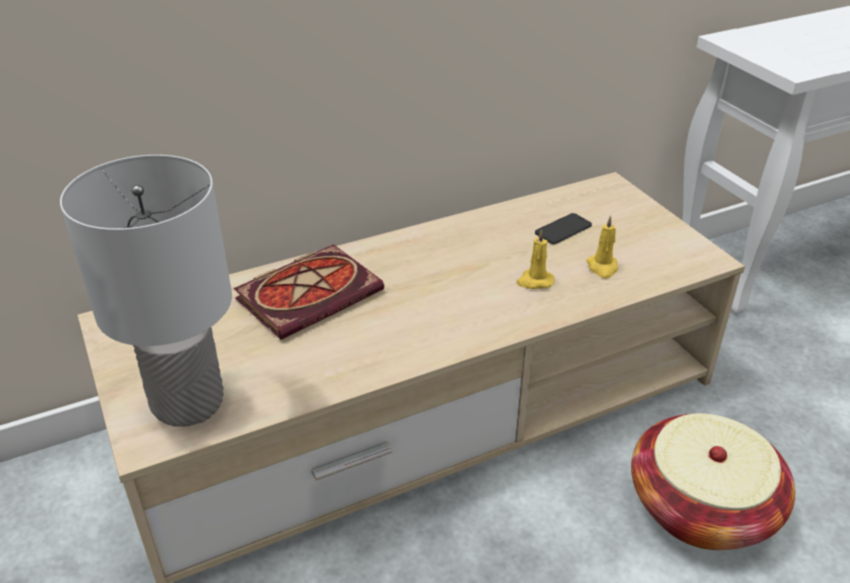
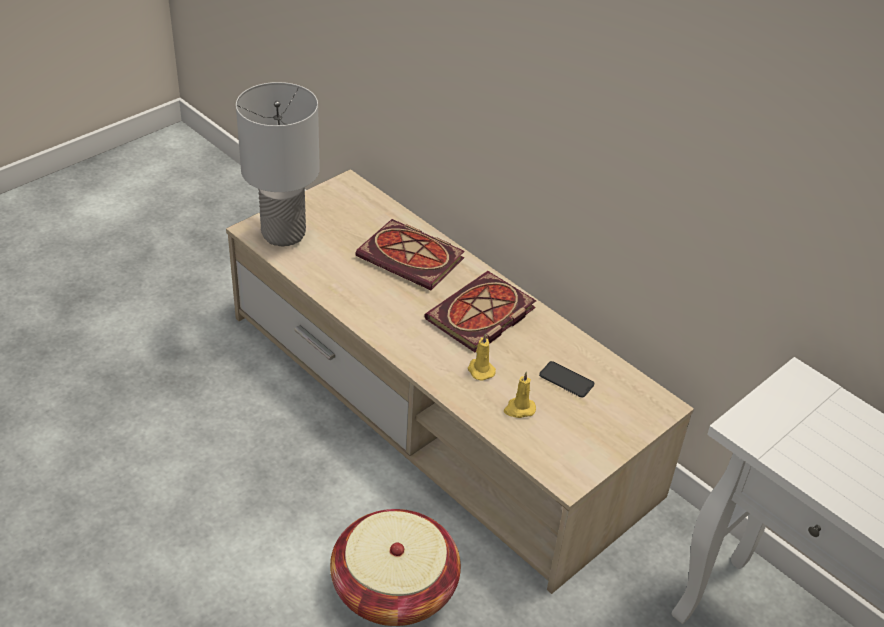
camera: 70 degrees right, 5 degrees up
none -> book [424,271,536,352]

